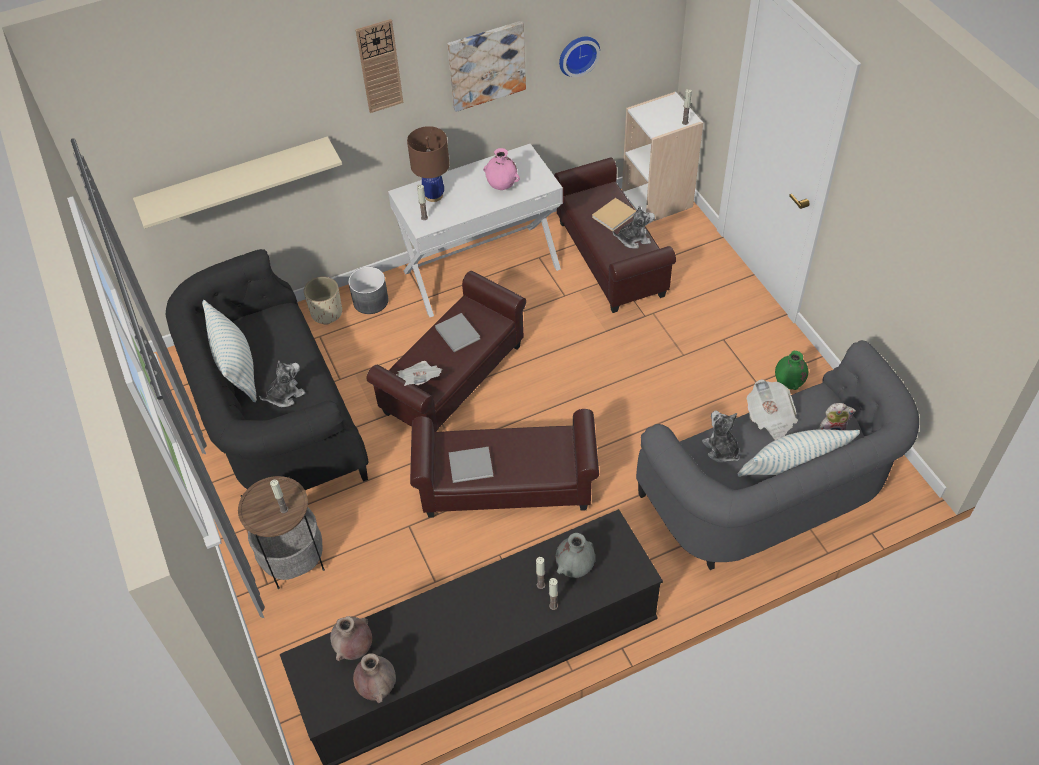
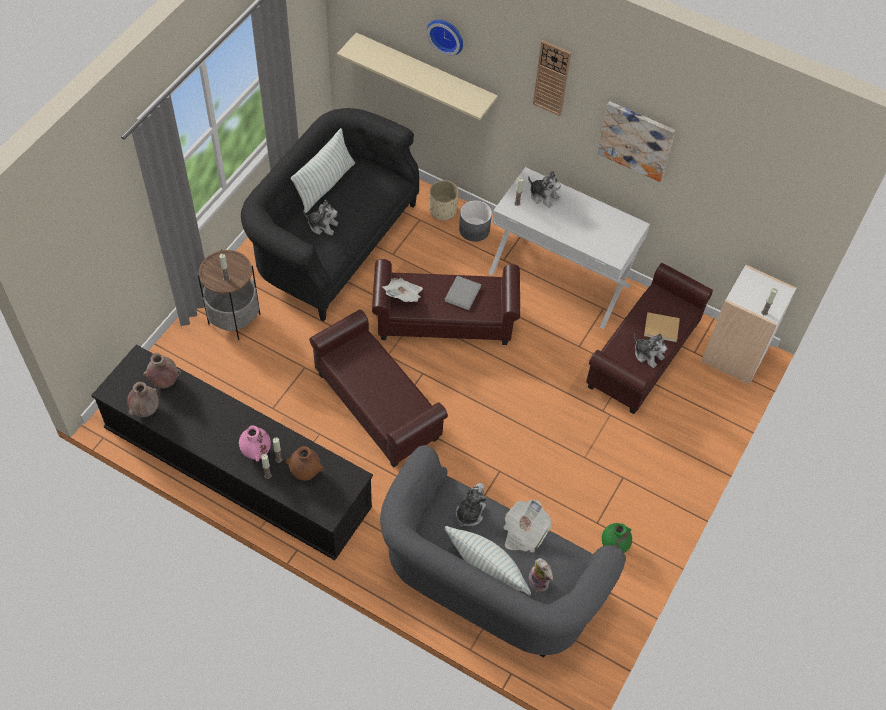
camera: 50 degrees right, 5 degrees up
brown table lamp [407,126,450,202] -> plush toy [528,170,561,208]
grey book [448,447,493,483] -> none
pink vase [483,148,520,190] -> pink vase moved to [239,426,271,462]
grey vase [556,533,595,578] -> brown vase [286,446,324,481]
wall clock [559,36,600,77] -> wall clock moved to [427,20,463,56]

